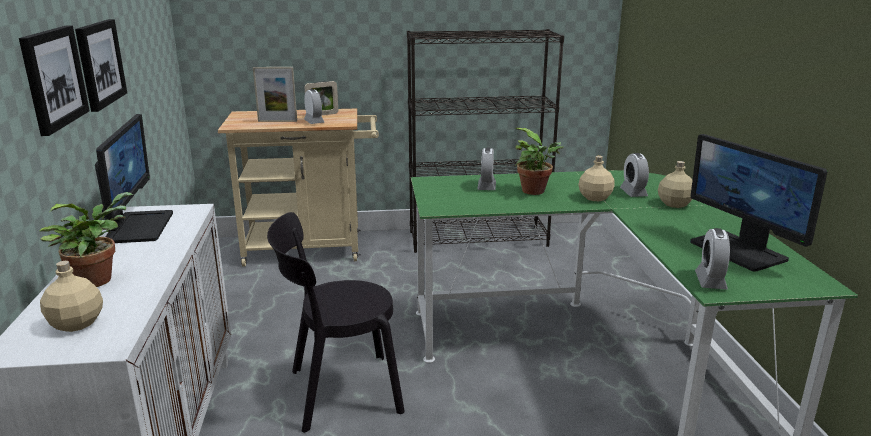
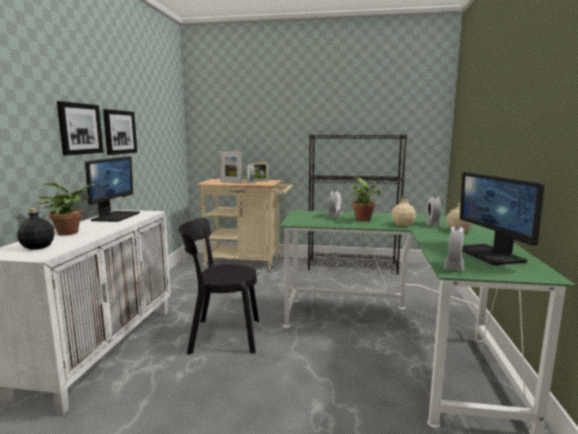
camera: 15 degrees right, 10 degrees down
beige bottle [40,261,103,332] -> black bottle [17,208,55,250]

